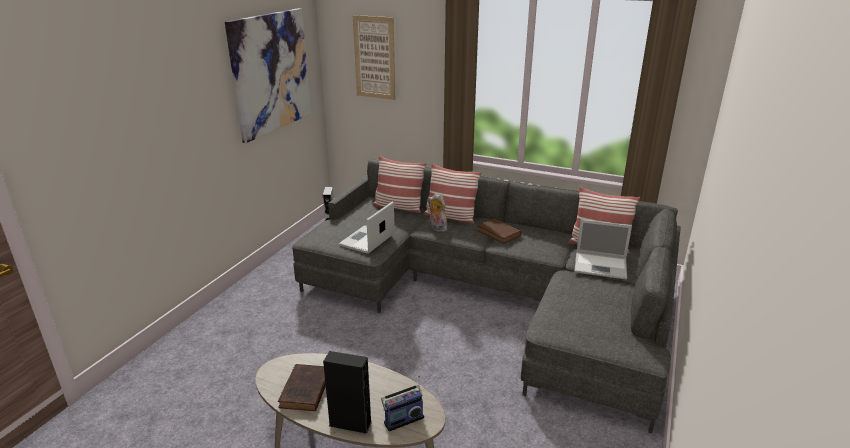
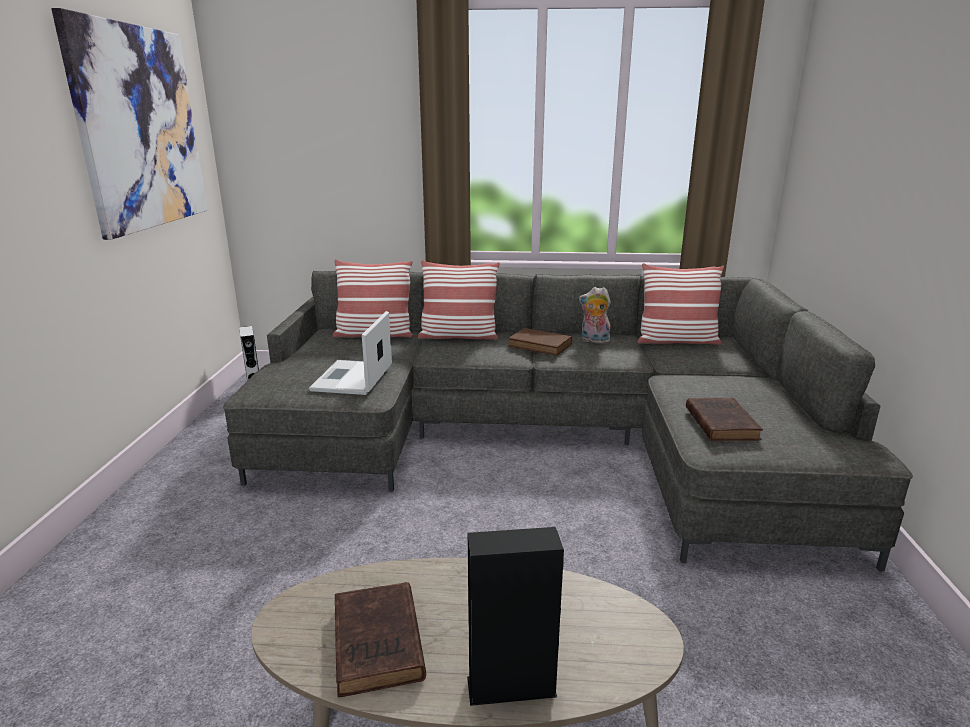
camera: 20 degrees left, 5 degrees down
picture [353,15,395,100] -> none
radio [381,375,424,432] -> none
plush toy [428,193,447,232] -> plush toy moved to [579,287,611,344]
laptop [574,219,632,280] -> none
none -> brown book [686,398,763,441]

